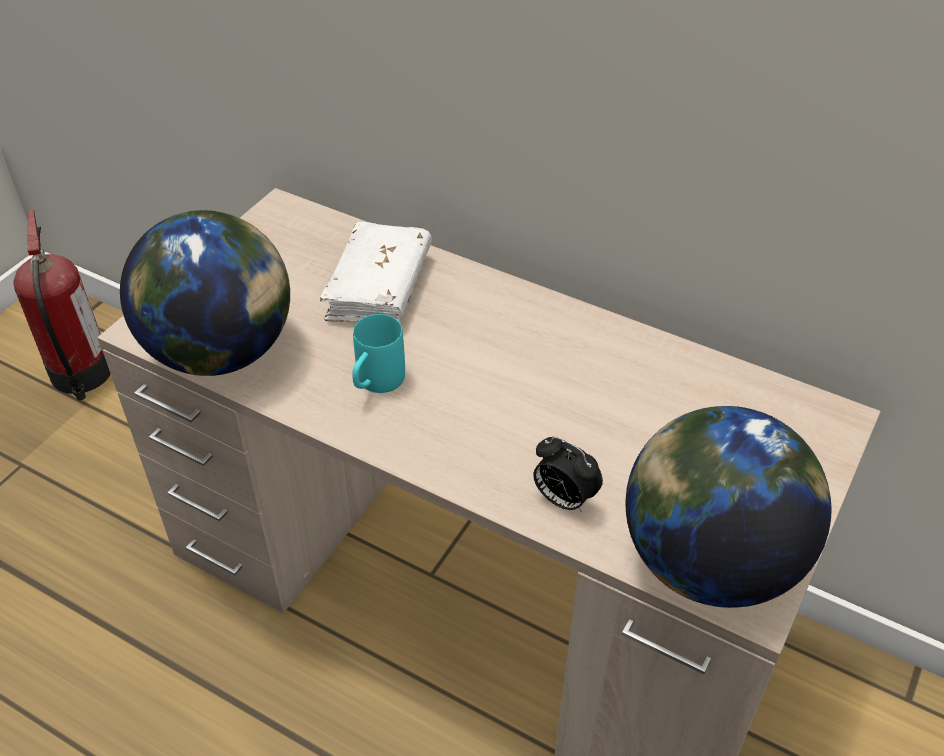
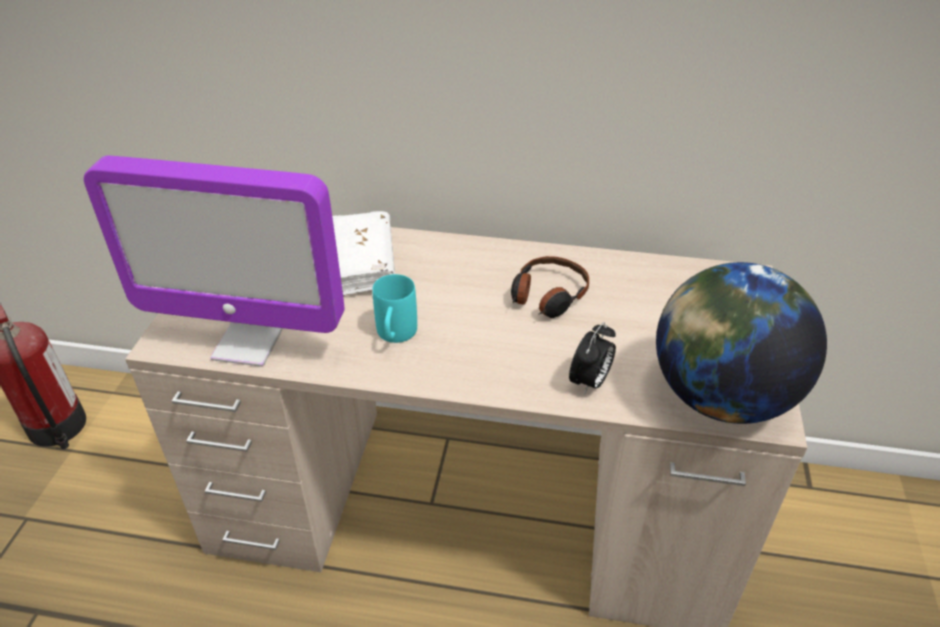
camera: 20 degrees left, 5 degrees down
globe [120,210,290,376] -> monitor [84,156,345,367]
alarm clock [533,437,603,513] -> alarm clock turned 75 degrees counterclockwise [569,322,616,395]
none -> headphones [511,256,589,318]

